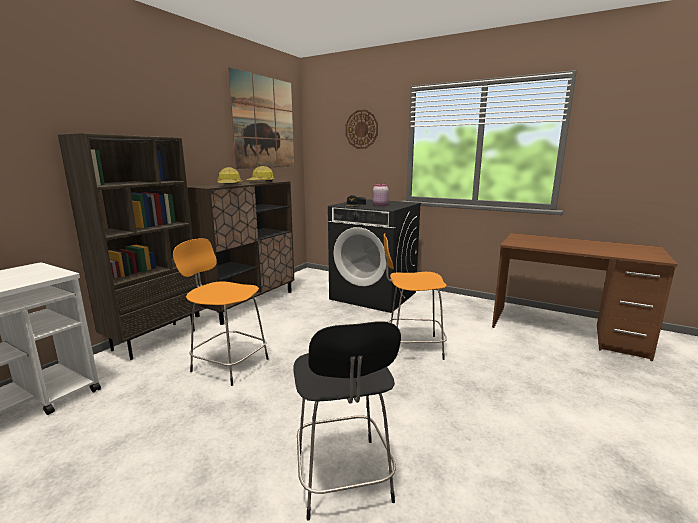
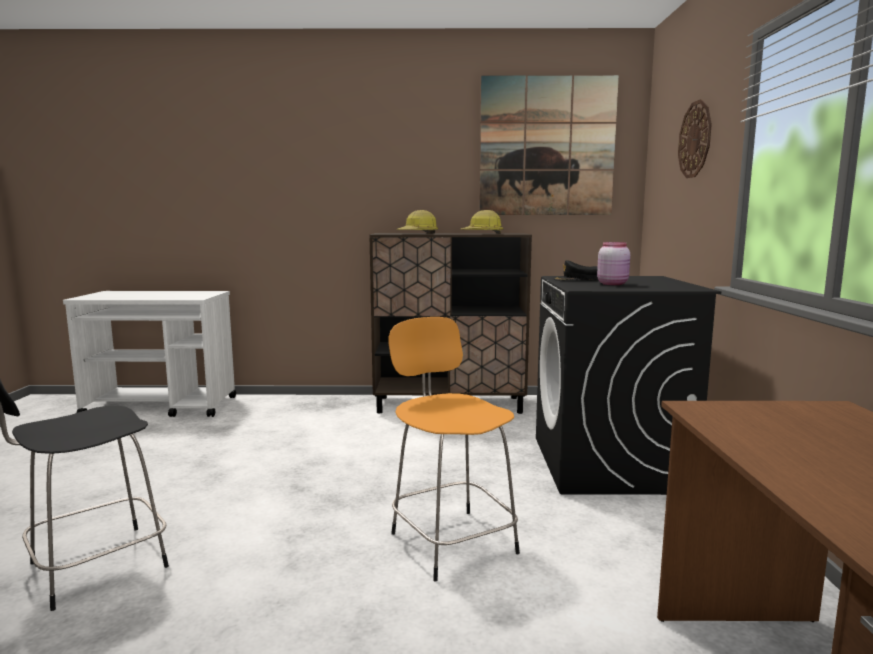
camera: 60 degrees right, 5 degrees down
brown bookcase [58,133,201,360] -> none
orange stool [173,238,269,386] -> none

